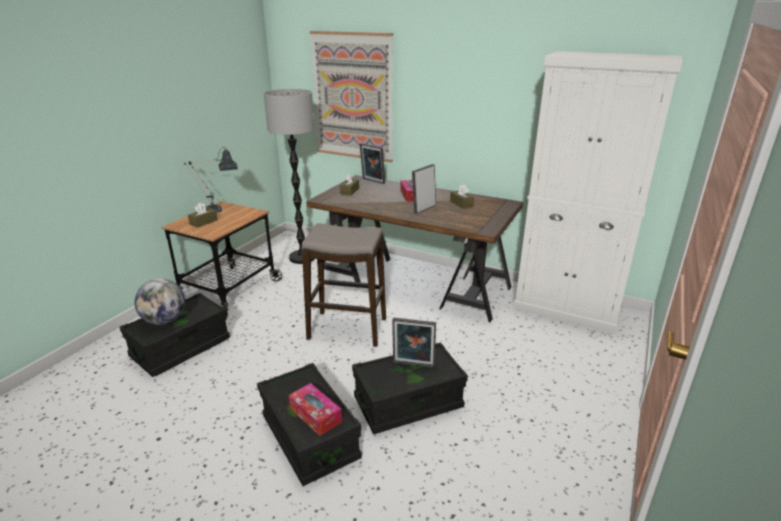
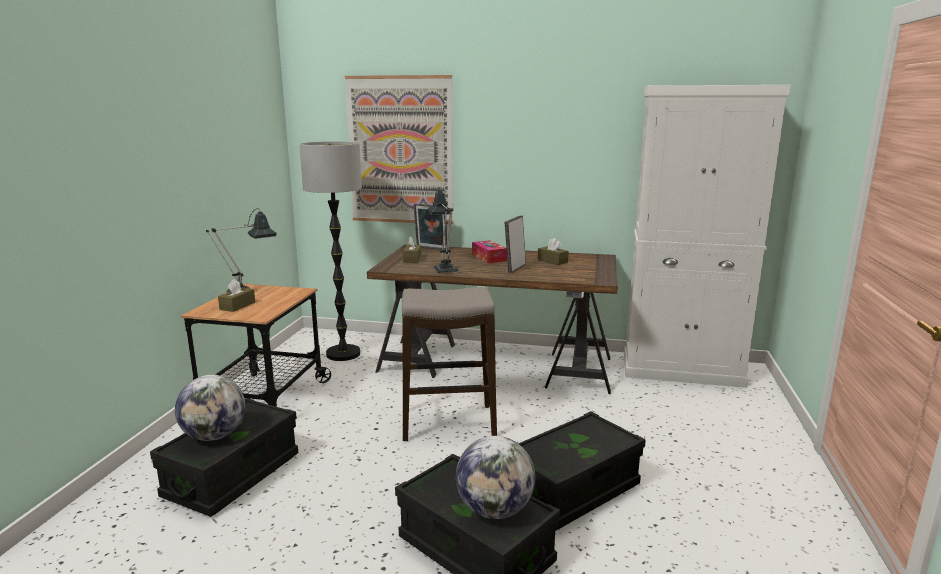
camera: 15 degrees left, 10 degrees down
tissue box [289,383,342,436] -> globe [456,436,535,519]
picture frame [392,318,436,368] -> none
none -> table lamp [428,187,458,273]

